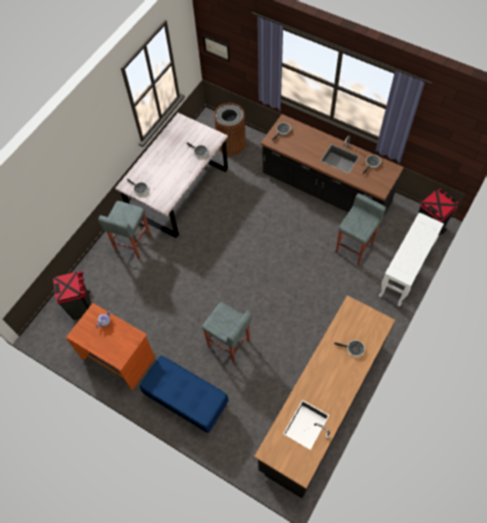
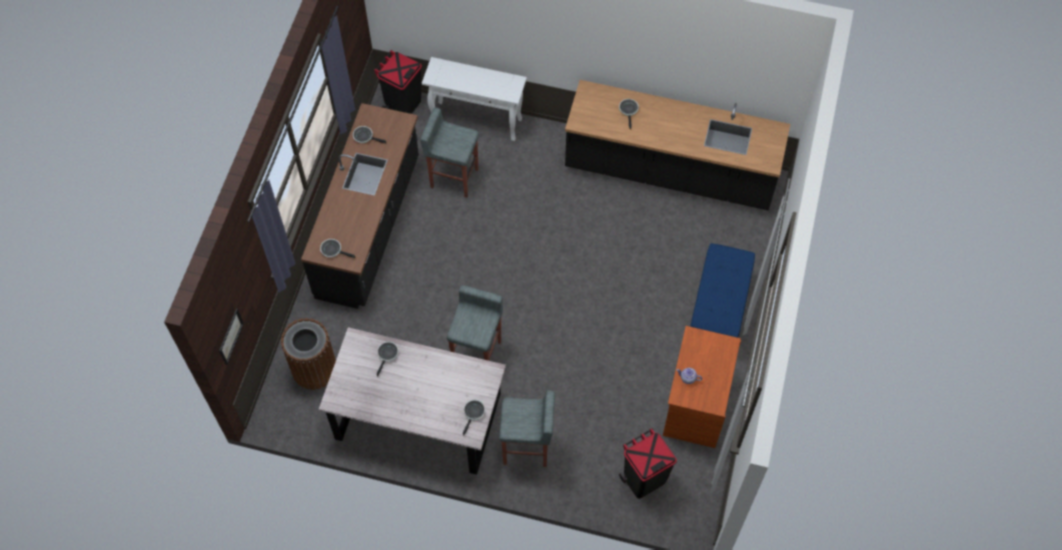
camera: 110 degrees left, 0 degrees up
grey stool [202,302,252,363] -> grey stool moved to [447,285,503,361]

